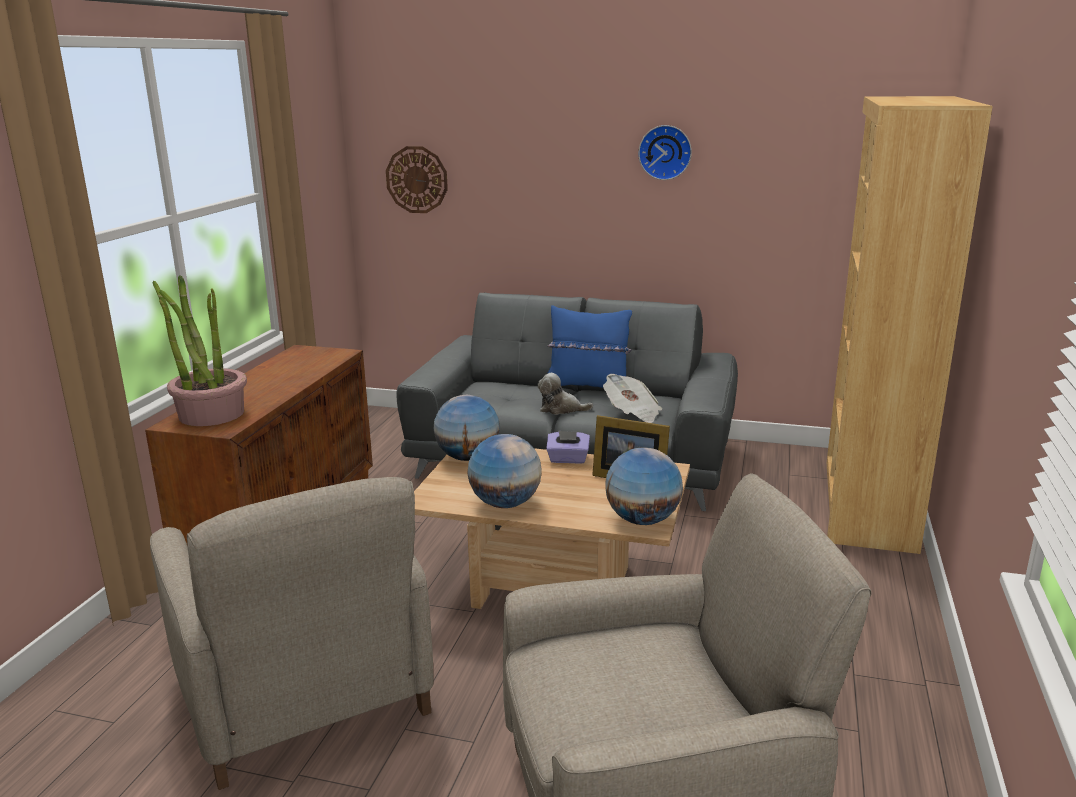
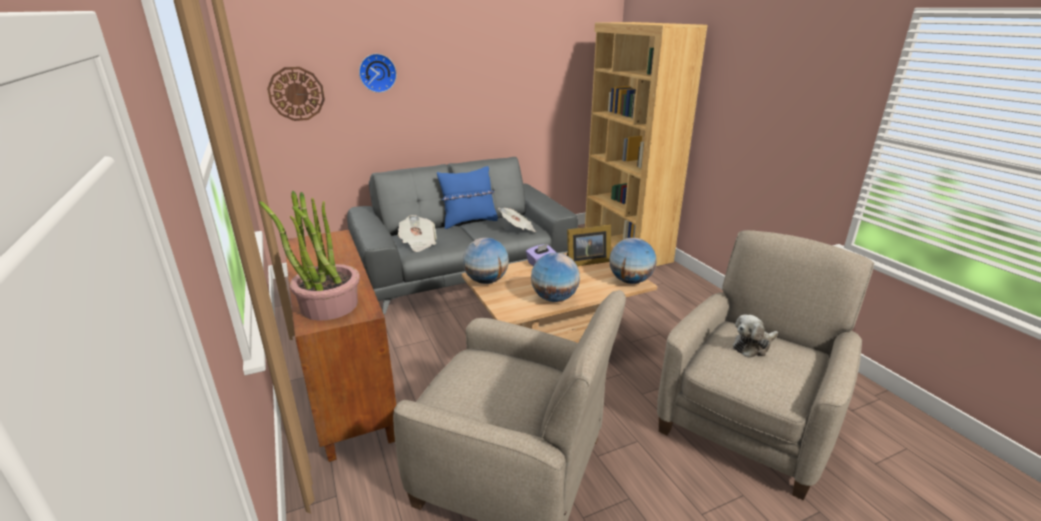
camera: 40 degrees left, 5 degrees up
plush toy [538,373,593,415] -> plush toy moved to [733,314,778,358]
wall clock [638,125,692,180] -> wall clock moved to [359,54,397,93]
none -> newspaper [398,215,436,252]

